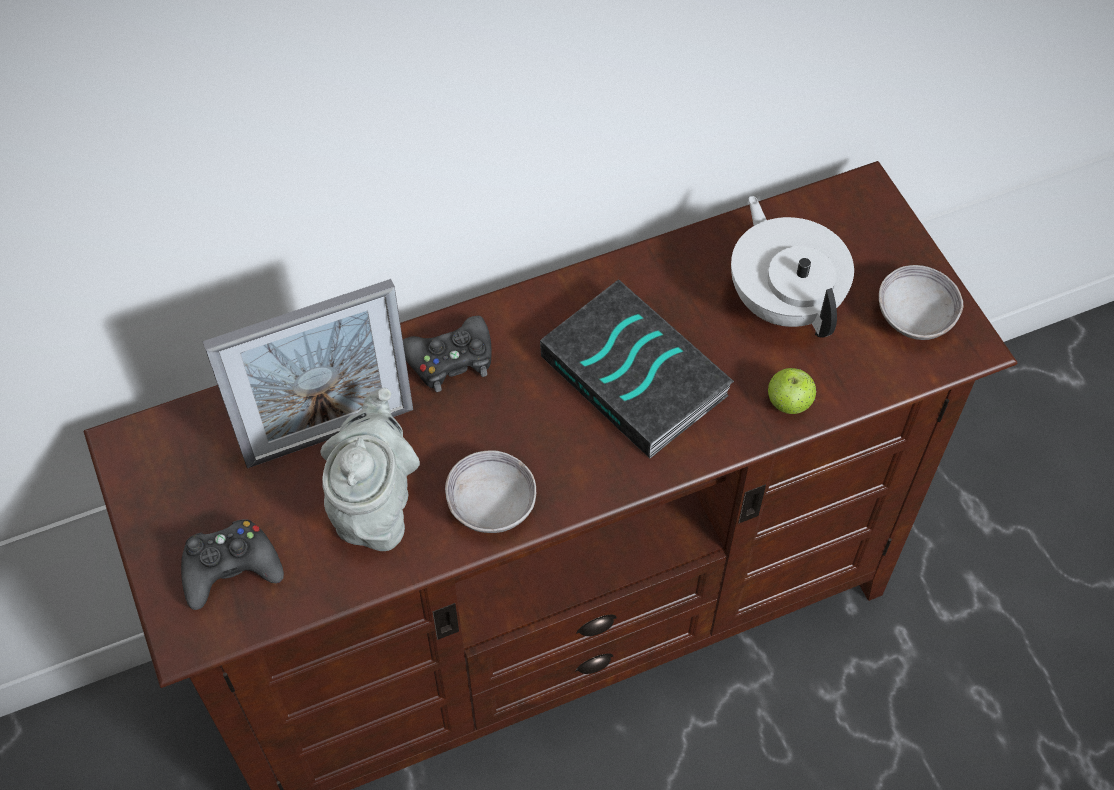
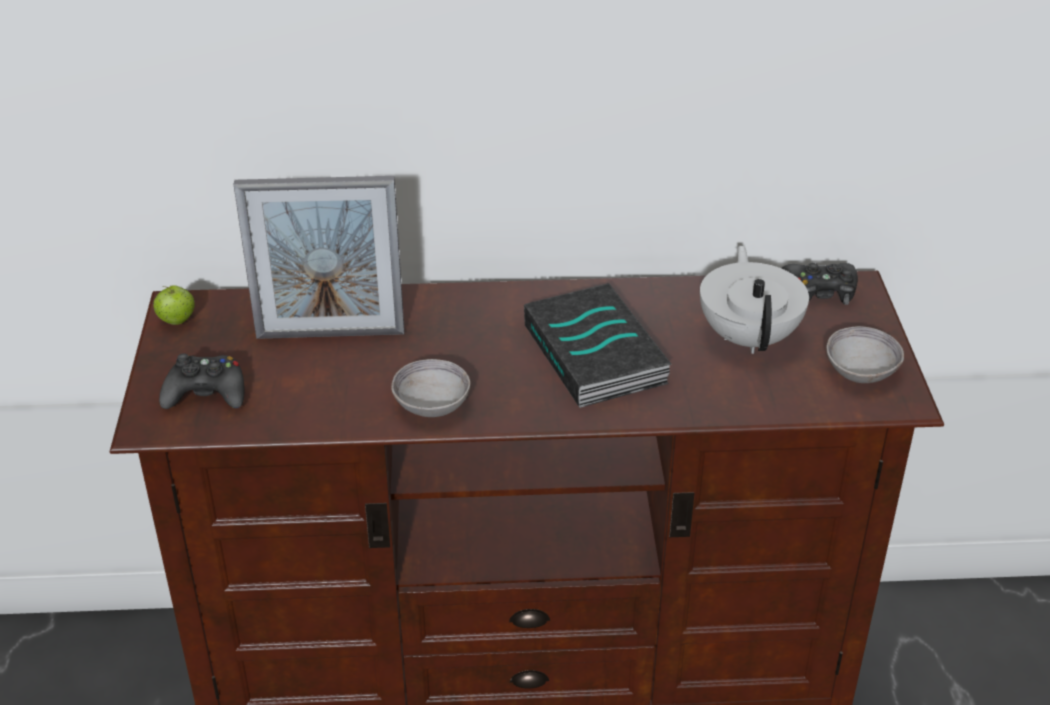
camera: 20 degrees right, 20 degrees down
grey teapot [321,388,420,551] -> none
black game controller [403,316,492,392] -> black game controller moved to [781,263,858,305]
apple [768,368,816,414] -> apple moved to [153,285,195,325]

